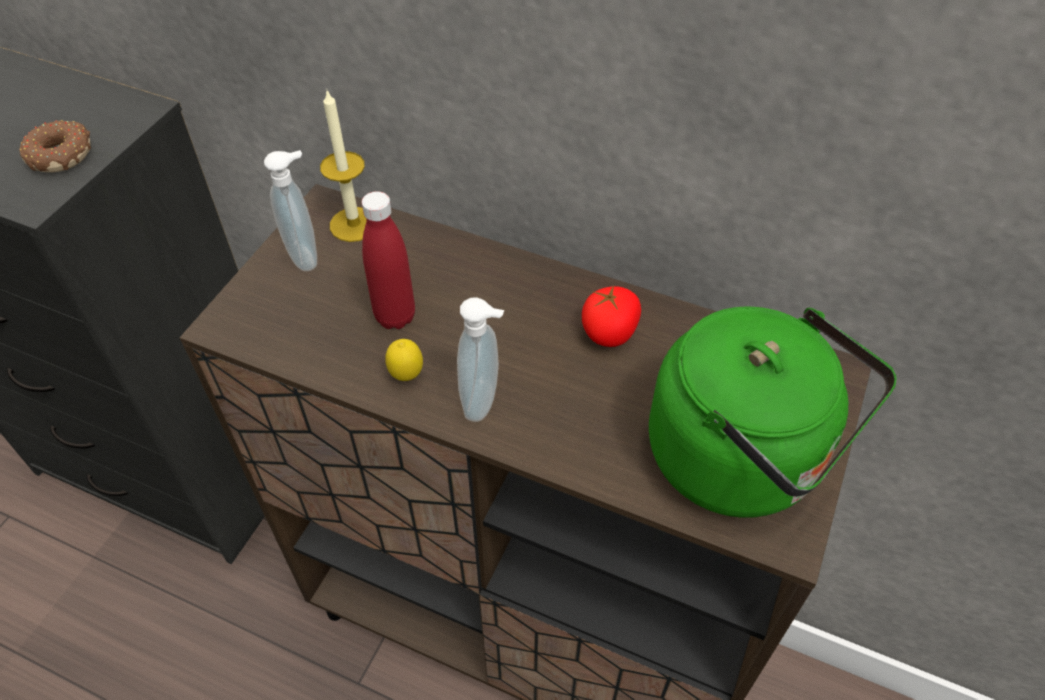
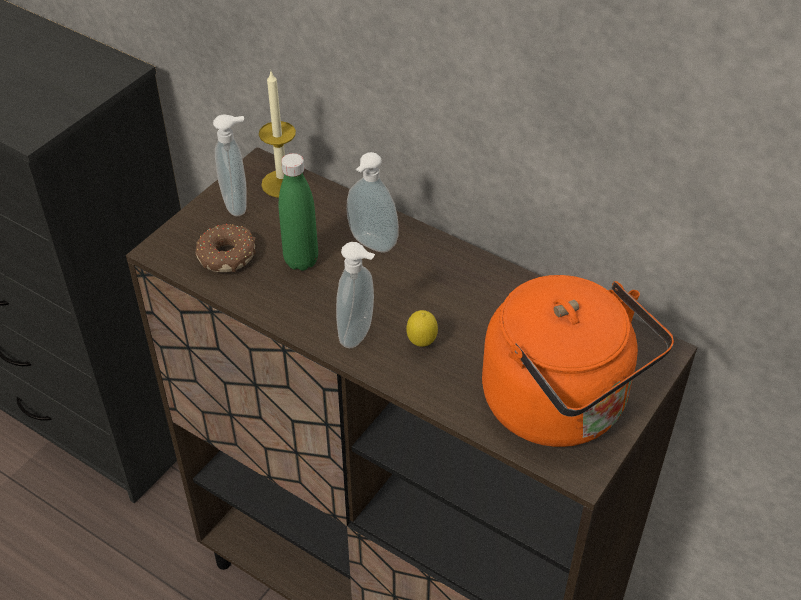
camera: 10 degrees right, 5 degrees down
donut [20,120,91,172] -> donut moved to [195,224,256,272]
red bottle [362,191,415,329] -> green bottle [279,153,318,271]
lemon [385,339,423,381] -> lemon moved to [406,310,438,347]
tomato [582,285,641,347] -> none
green kettle [649,307,897,518] -> orange kettle [482,275,674,447]
none -> soap dispenser [346,152,399,253]

